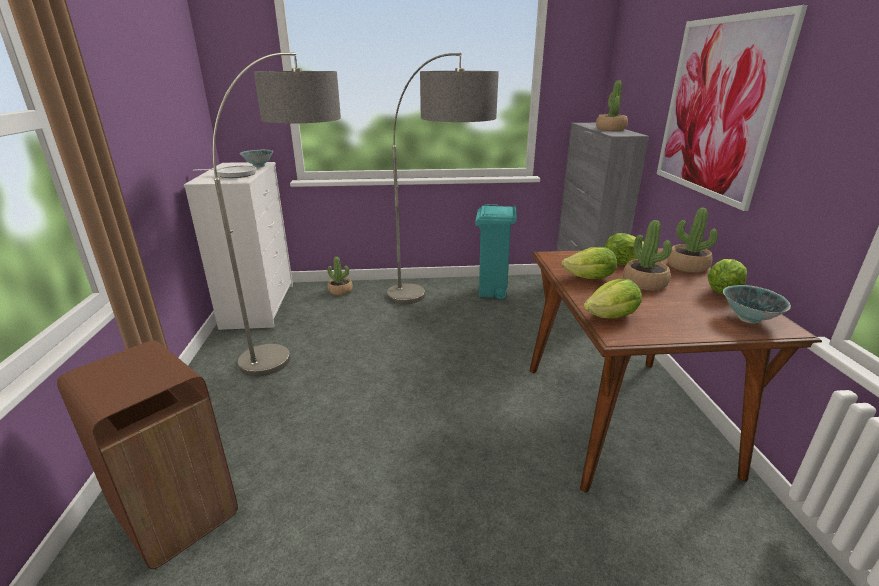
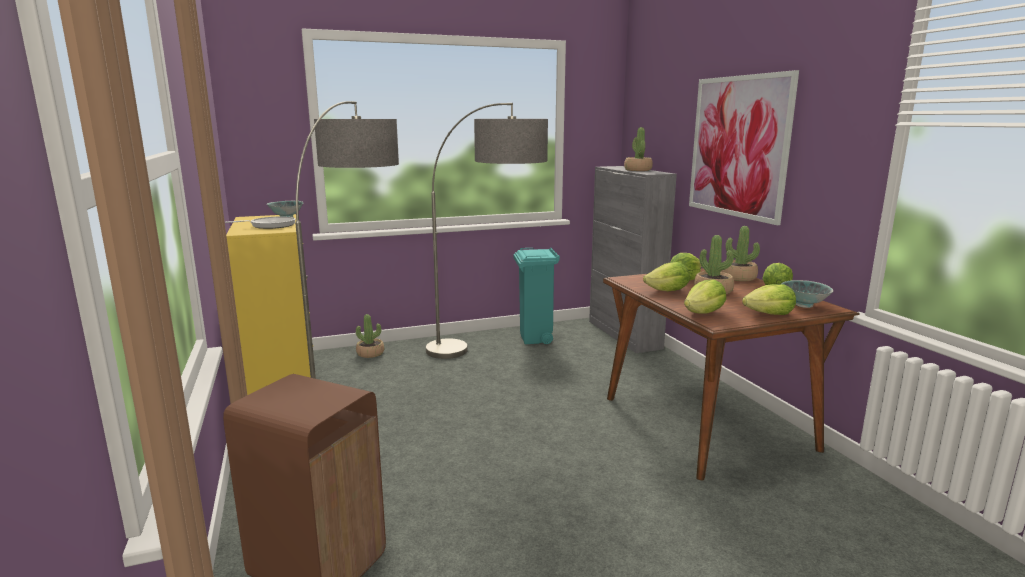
camera: 15 degrees left, 10 degrees down
white dresser [184,162,293,330] -> yellow dresser [226,214,311,395]
none -> lettuce [742,284,796,315]

